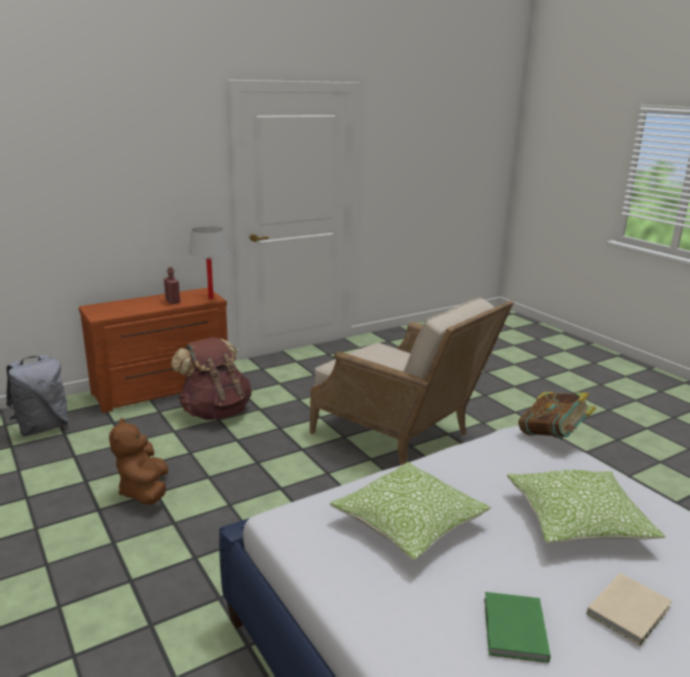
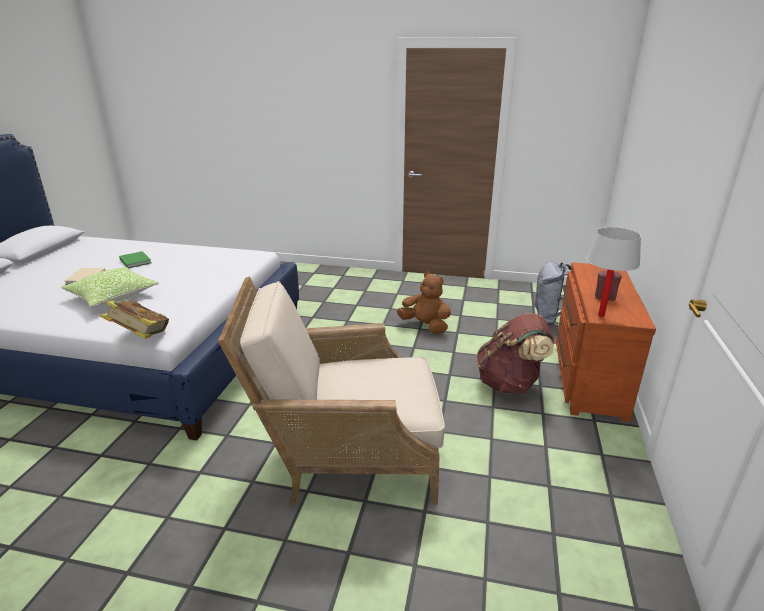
camera: 135 degrees right, 5 degrees up
pillow [330,462,491,560] -> none

